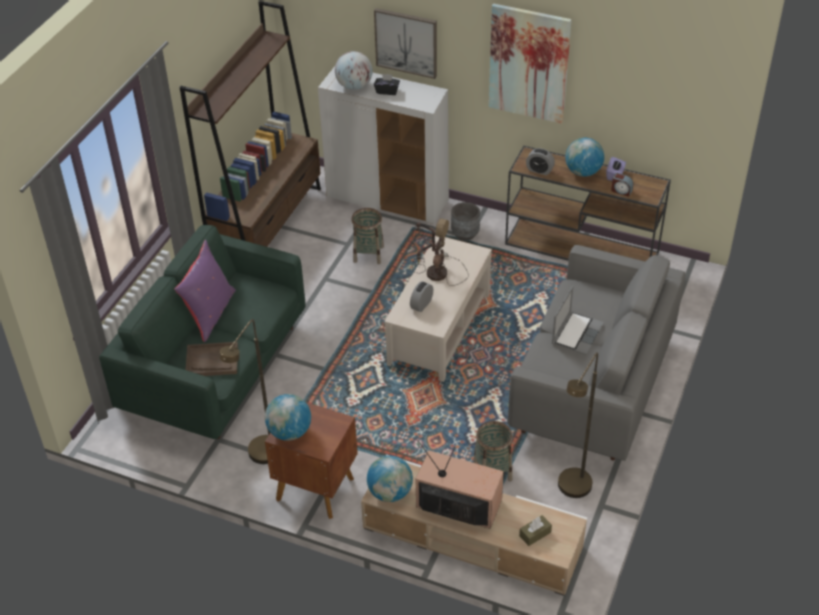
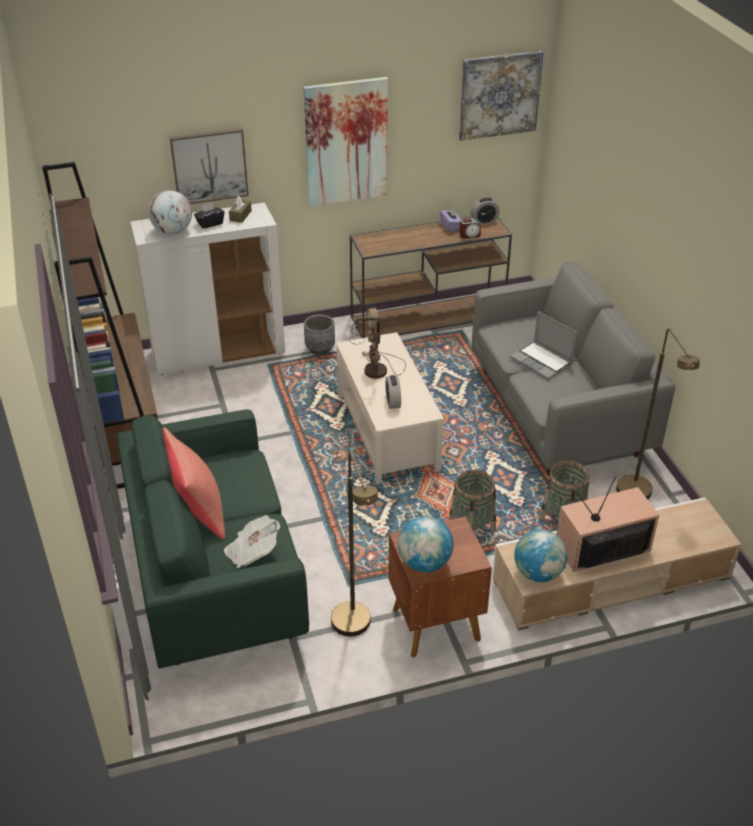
camera: 40 degrees left, 5 degrees down
purple pillow [174,240,236,342] -> red pillow [163,427,225,539]
brown tray [186,342,238,376] -> newspaper [224,515,280,568]
basket [352,208,384,264] -> basket moved to [449,470,496,532]
brown tissue box [519,515,552,546] -> brown tissue box moved to [229,196,252,223]
alarm clock [526,148,555,175] -> alarm clock moved to [471,197,499,224]
laptop [552,286,604,355] -> laptop turned 150 degrees clockwise [510,311,577,380]
globe [565,138,604,177] -> none
none -> picture [459,51,544,141]

